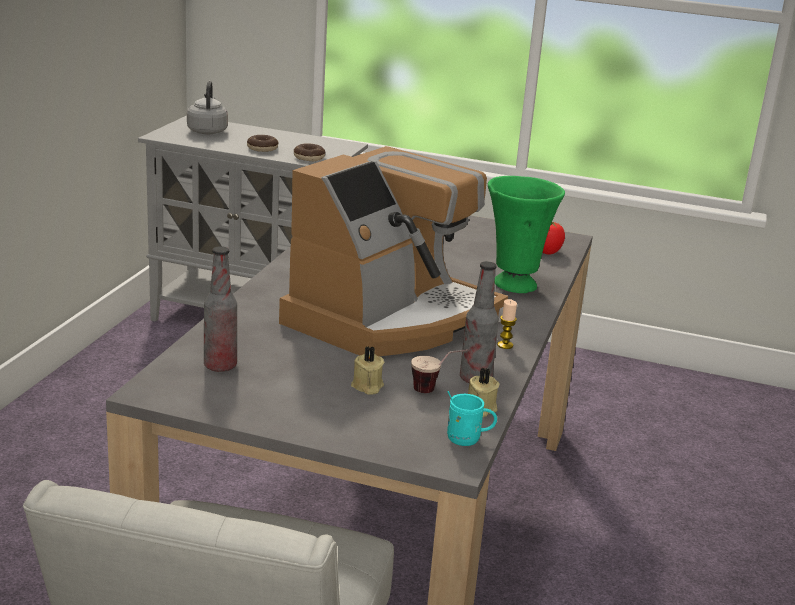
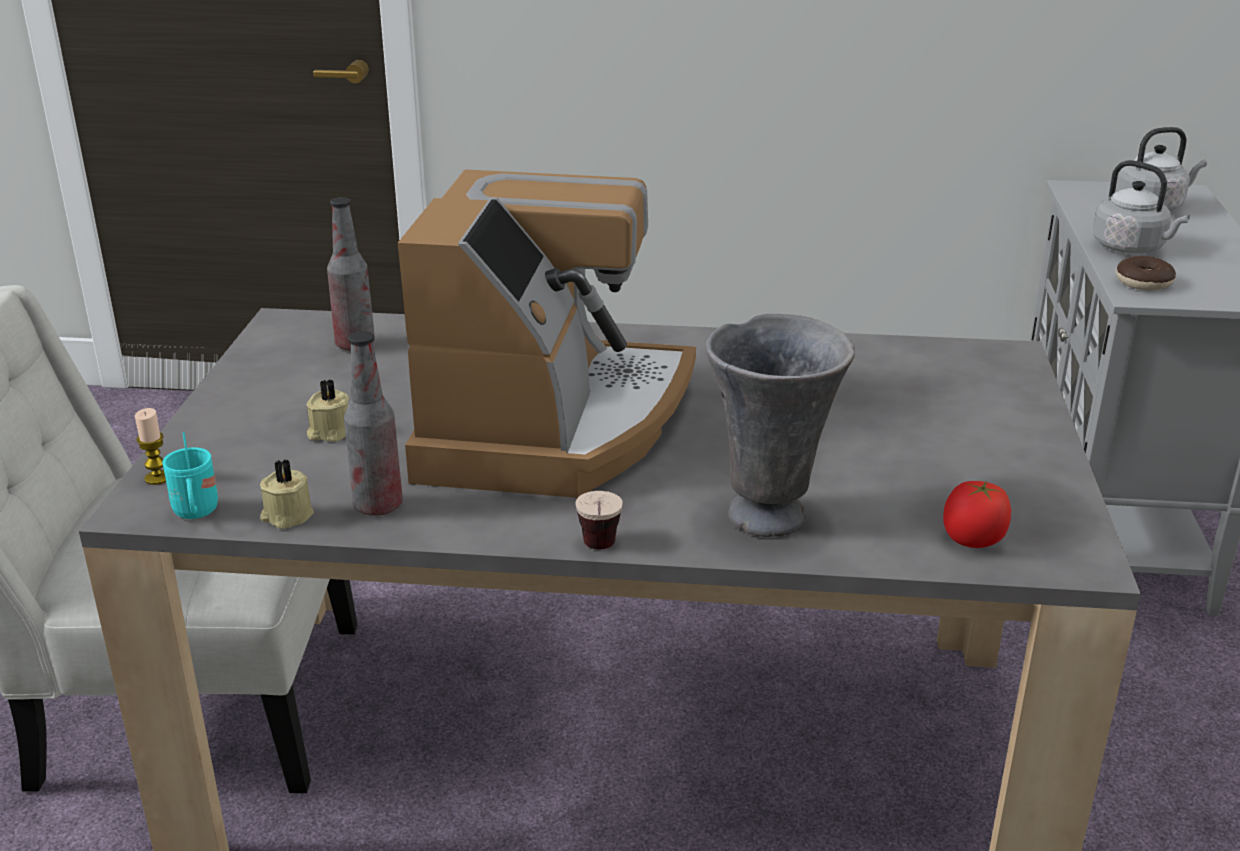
camera: 80 degrees right, 5 degrees up
donut [247,135,278,152] -> grey kettle [1093,160,1190,254]
coffee machine [279,146,508,356] -> coffee machine turned 105 degrees counterclockwise [398,170,696,498]
cup [411,349,469,393] -> cup moved to [575,491,623,549]
green vase [488,176,565,293] -> grey vase [706,314,855,537]
candle [497,299,517,349] -> candle moved to [135,408,166,485]

